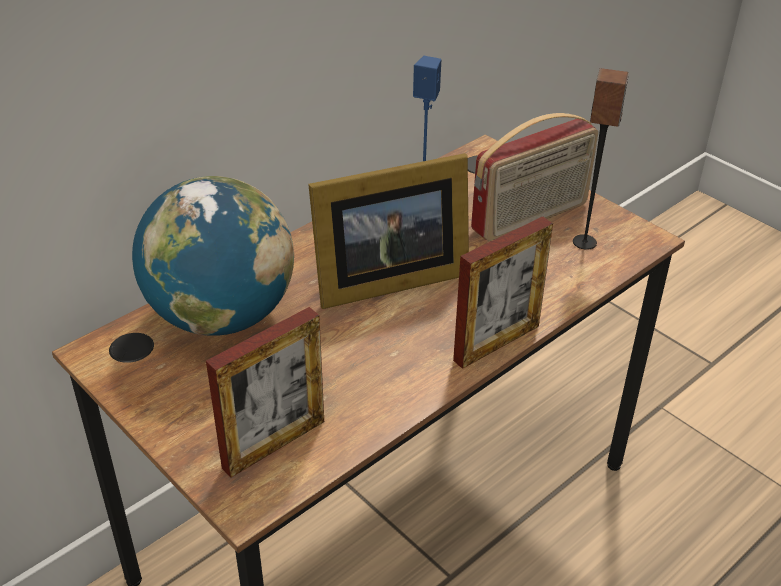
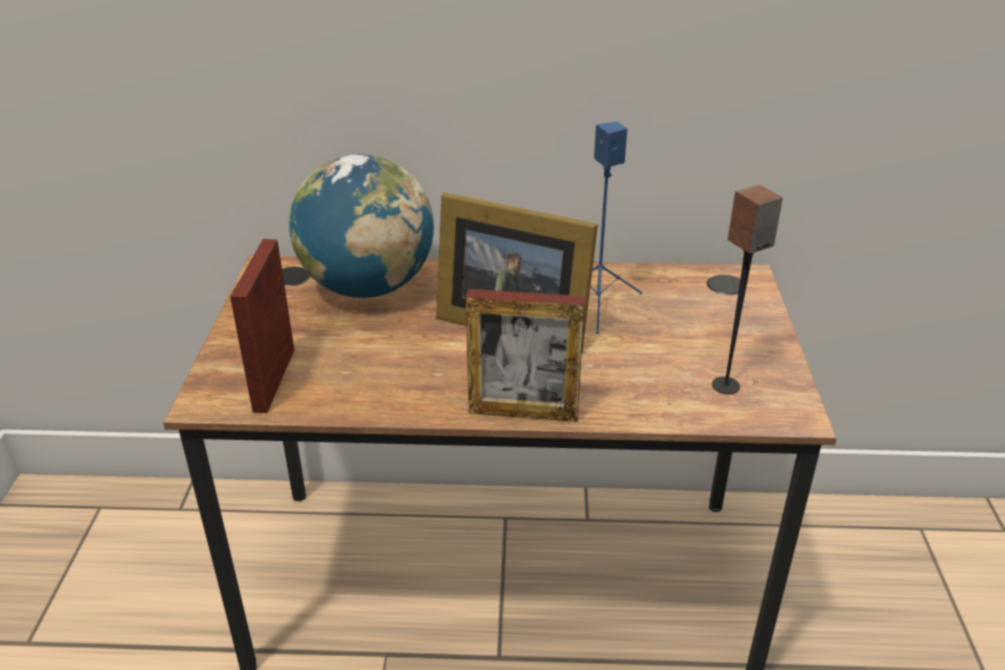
camera: 45 degrees right, 5 degrees down
picture frame [206,307,324,478] -> picture frame turned 90 degrees clockwise [230,239,294,413]
radio [471,113,598,241] -> none

